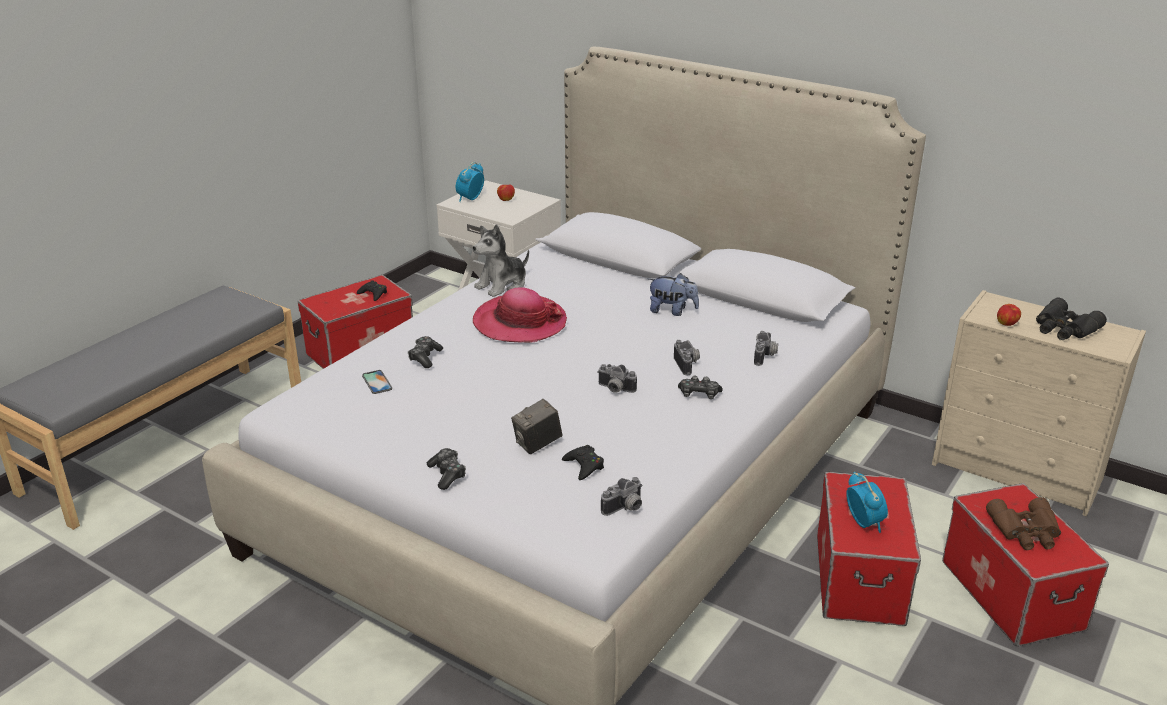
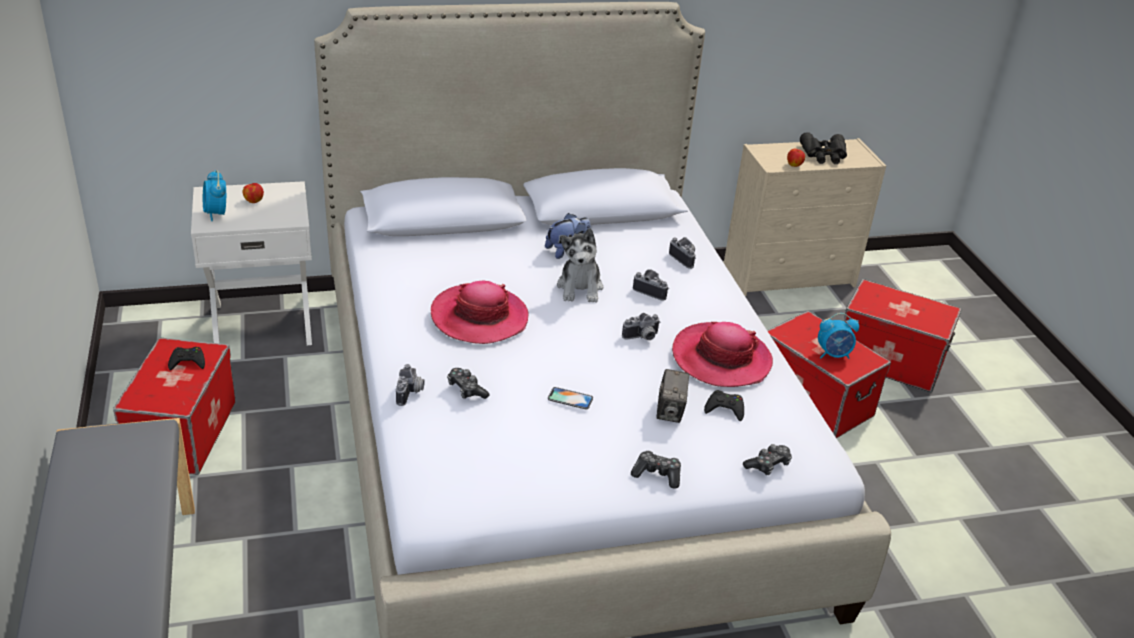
camera: 50 degrees left, 5 degrees up
phone [362,370,392,394] -> phone moved to [548,387,593,409]
plush toy [473,224,529,297] -> plush toy moved to [557,228,603,303]
camera [601,477,643,516] -> camera moved to [396,364,425,406]
game controller [678,376,723,399] -> game controller moved to [743,444,792,475]
alarm clock [846,472,888,533] -> alarm clock turned 150 degrees clockwise [818,313,859,359]
brown binoculars [986,497,1061,550] -> none
none -> hat [672,322,773,387]

